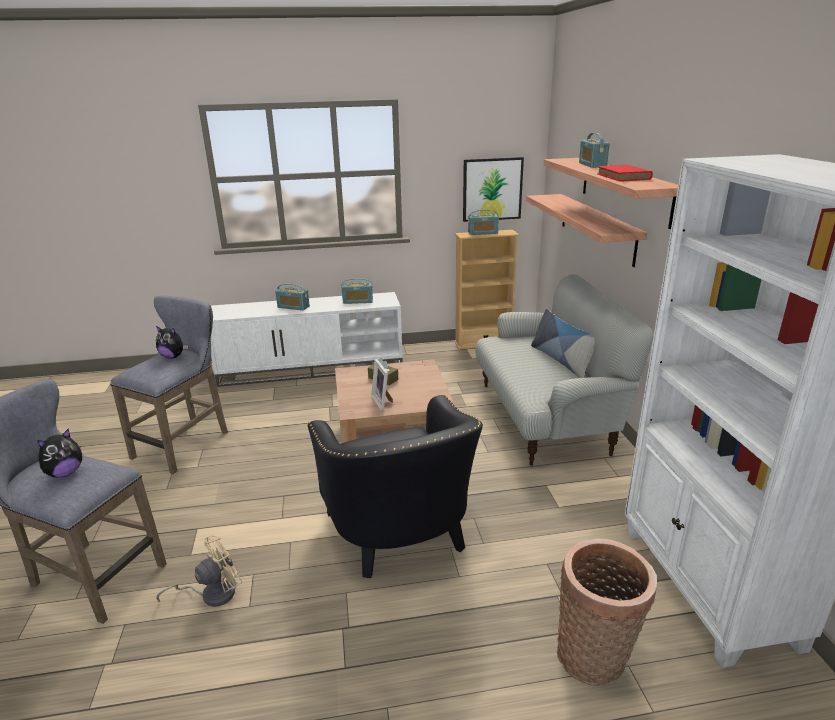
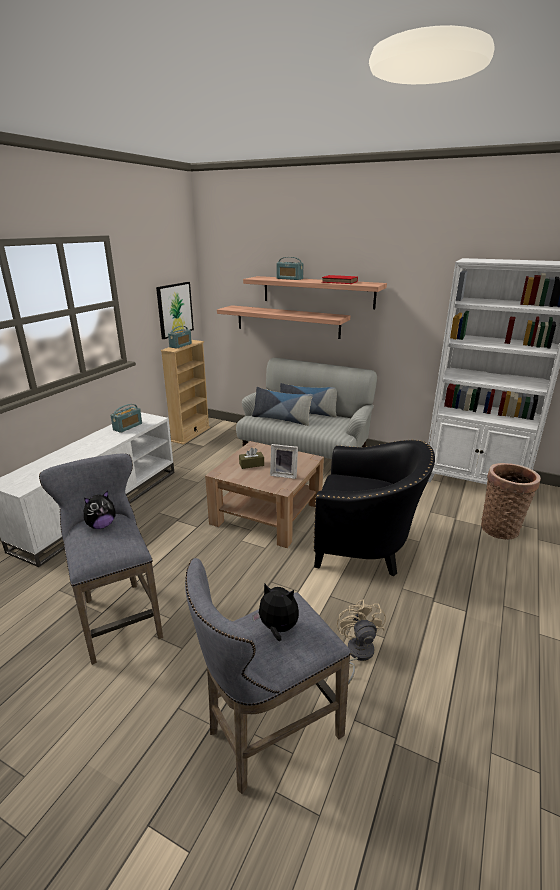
camera: 55 degrees left, 0 degrees up
plush toy [37,429,82,477] -> plush toy turned 60 degrees counterclockwise [252,583,299,641]
radio [275,283,310,310] -> none
none -> pillow [252,387,313,426]

